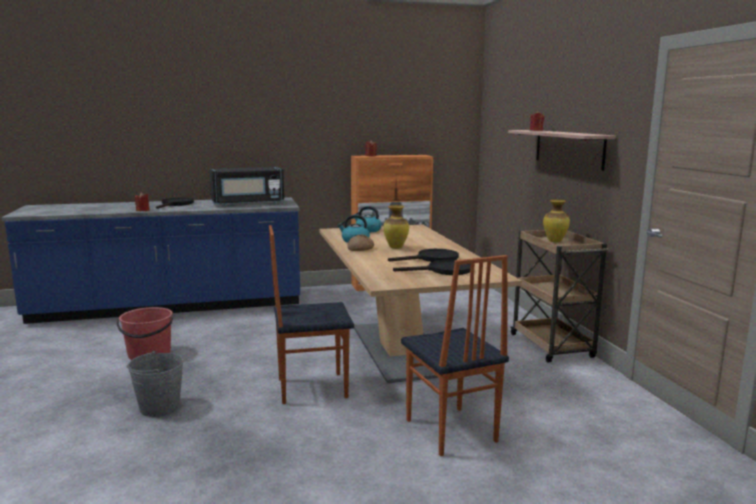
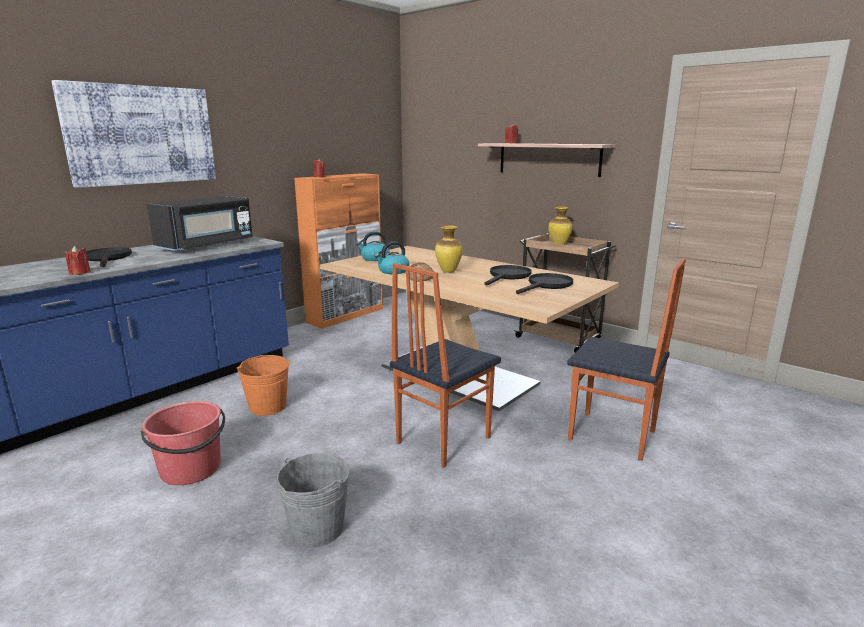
camera: 35 degrees left, 5 degrees up
none -> picture [52,80,216,188]
none -> orange bucket [237,355,289,416]

